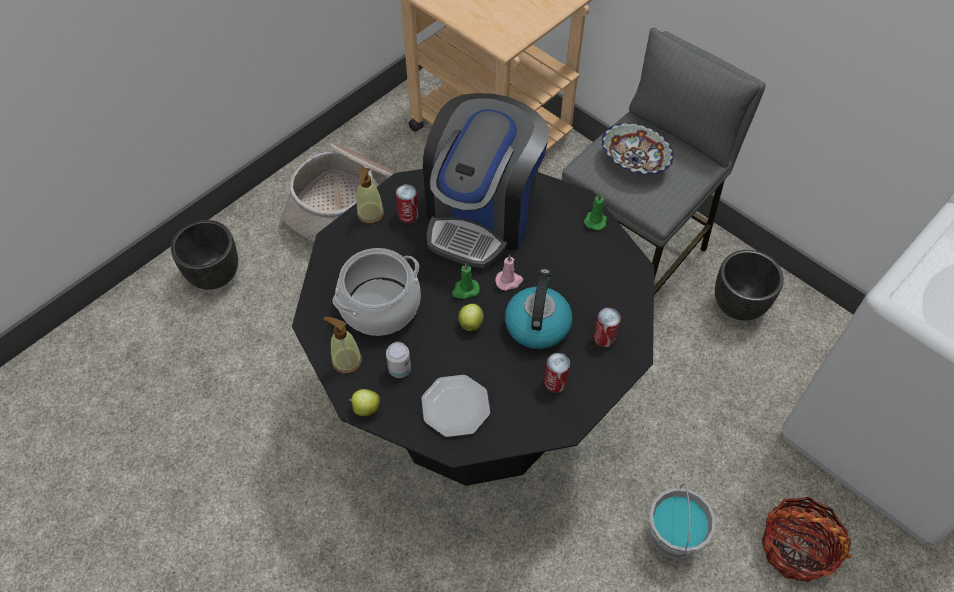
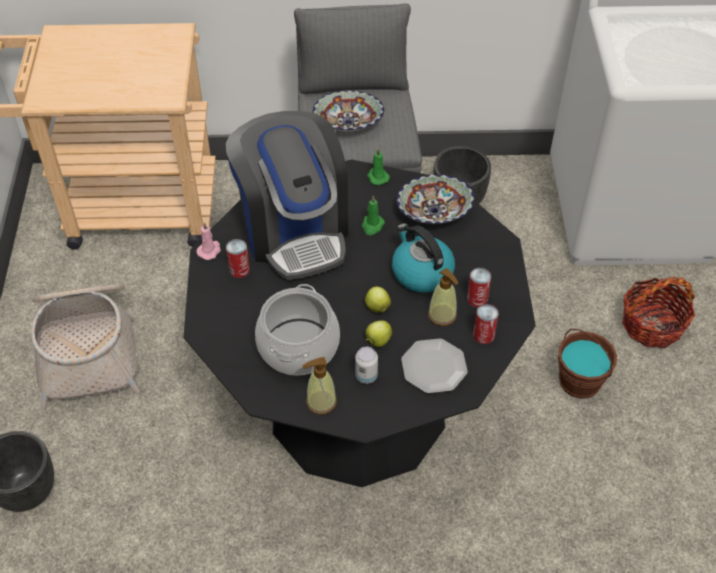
camera: 45 degrees left, 5 degrees down
apple [349,389,380,416] -> apple moved to [366,320,392,347]
soap dispenser [357,168,384,224] -> soap dispenser moved to [428,268,458,326]
green candle [452,263,480,299] -> green candle moved to [362,196,385,235]
pink candle [495,254,523,291] -> pink candle moved to [196,222,221,260]
can [594,308,621,347] -> can moved to [473,304,499,344]
grey bucket [649,484,715,559] -> brown bucket [558,329,617,399]
none -> bowl [396,175,475,224]

